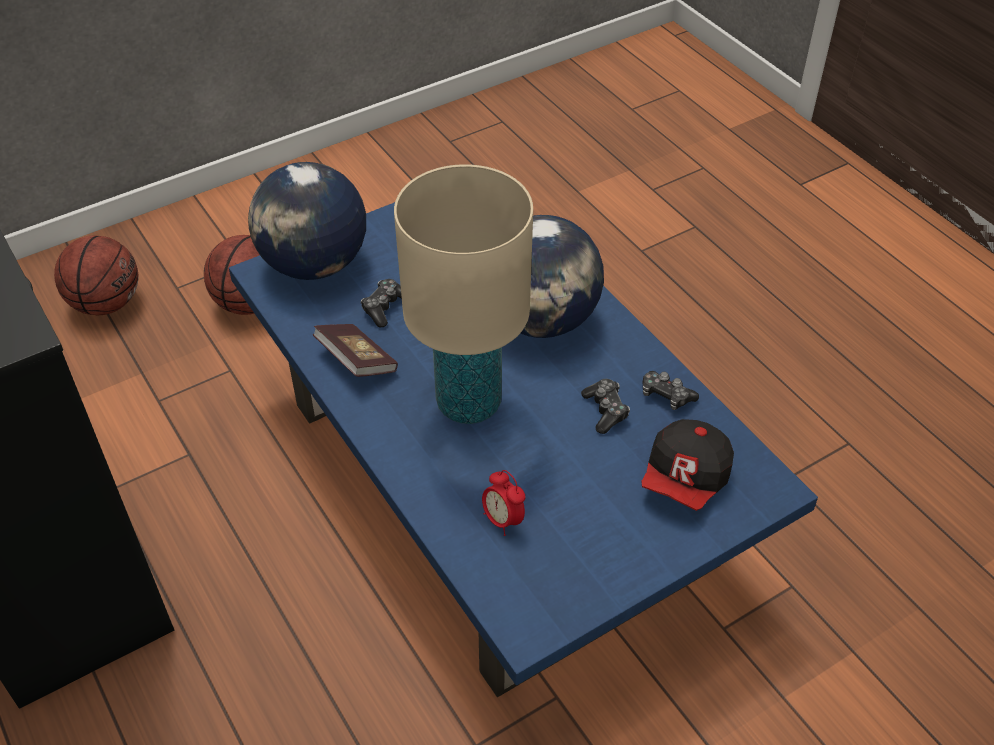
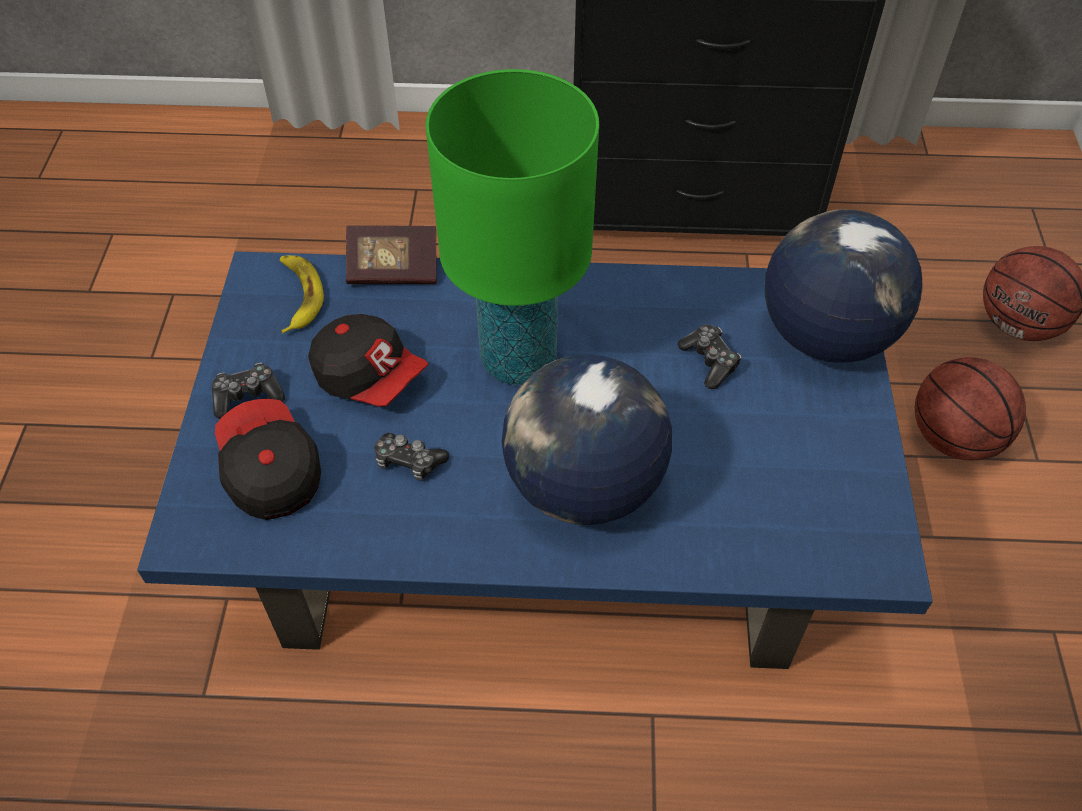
camera: 125 degrees right, 5 degrees up
book [313,324,398,377] -> book moved to [346,225,437,284]
beige table lamp [394,164,533,424] -> green table lamp [426,69,599,385]
alarm clock [482,470,525,536] -> none
game controller [642,371,699,410] -> game controller moved to [212,363,285,419]
none -> banana [280,255,324,334]
none -> cap [308,314,428,407]

